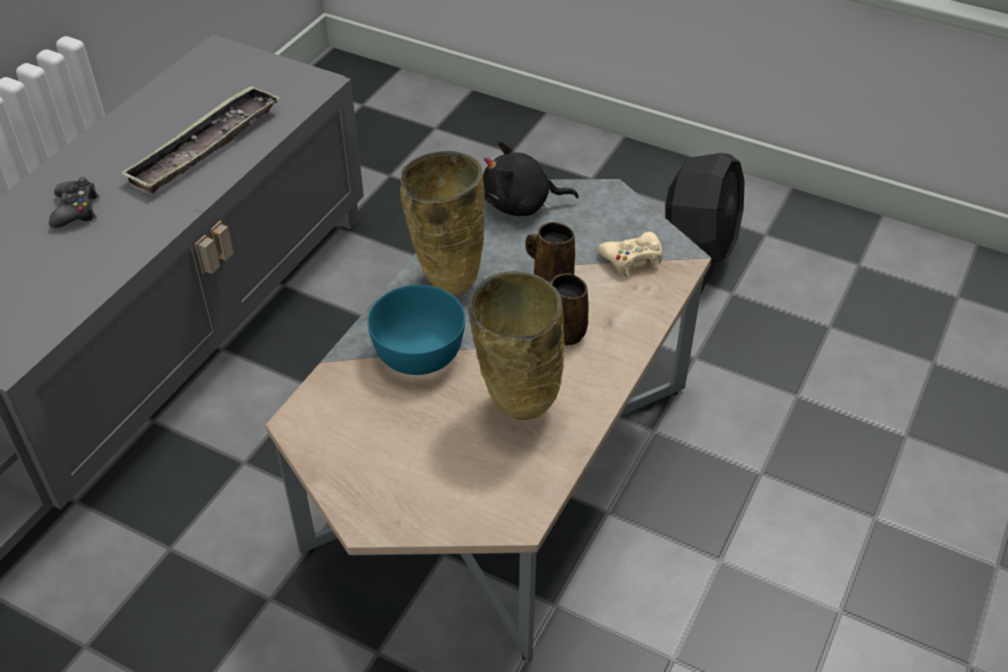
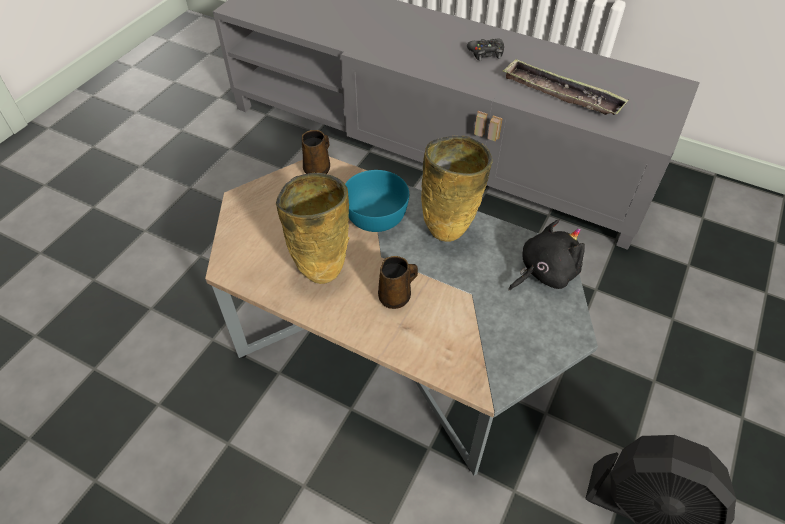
camera: 90 degrees right, 5 degrees up
black plush toy [483,141,579,216] -> black plush toy turned 60 degrees clockwise [508,219,585,291]
brown mug [525,222,575,281] -> brown mug moved to [302,130,330,174]
beige game controller [598,232,662,276] -> none

